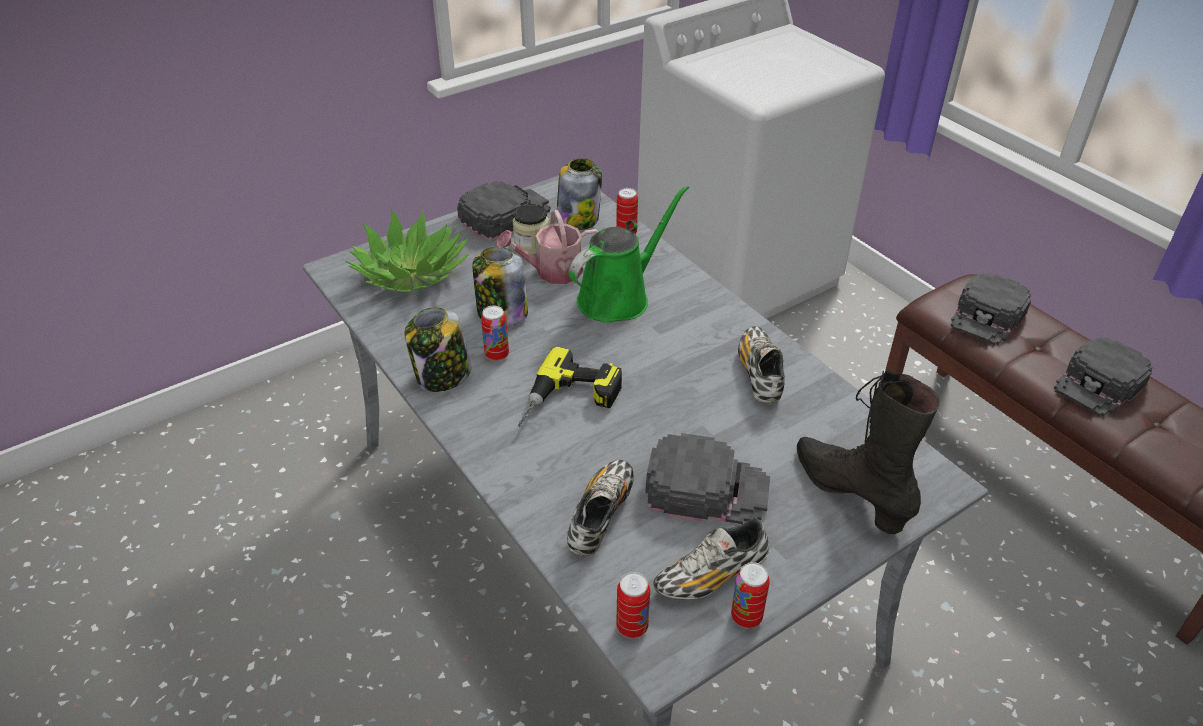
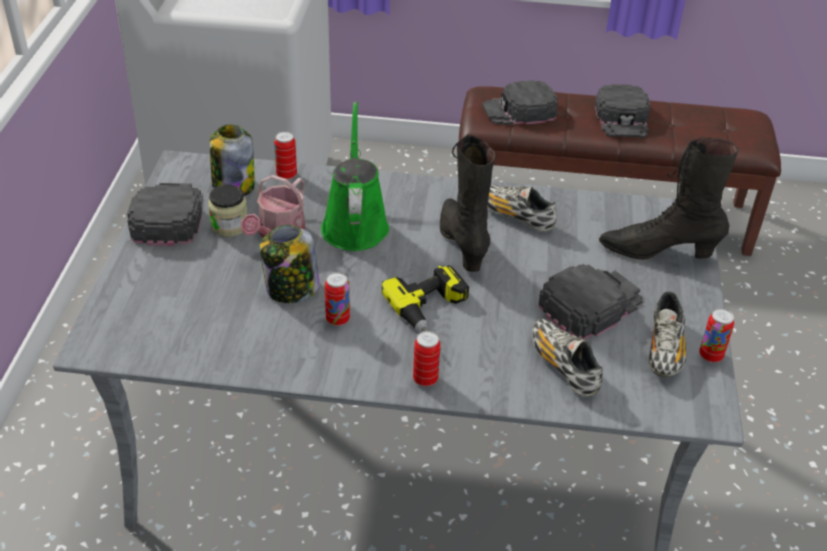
camera: 50 degrees left, 0 degrees up
potted plant [346,209,469,292] -> none
jar [404,307,471,392] -> none
can [616,572,650,638] -> can moved to [413,331,440,386]
black cap [951,273,1032,345] -> black cap turned 90 degrees clockwise [482,80,558,125]
none -> black boot [440,134,495,272]

